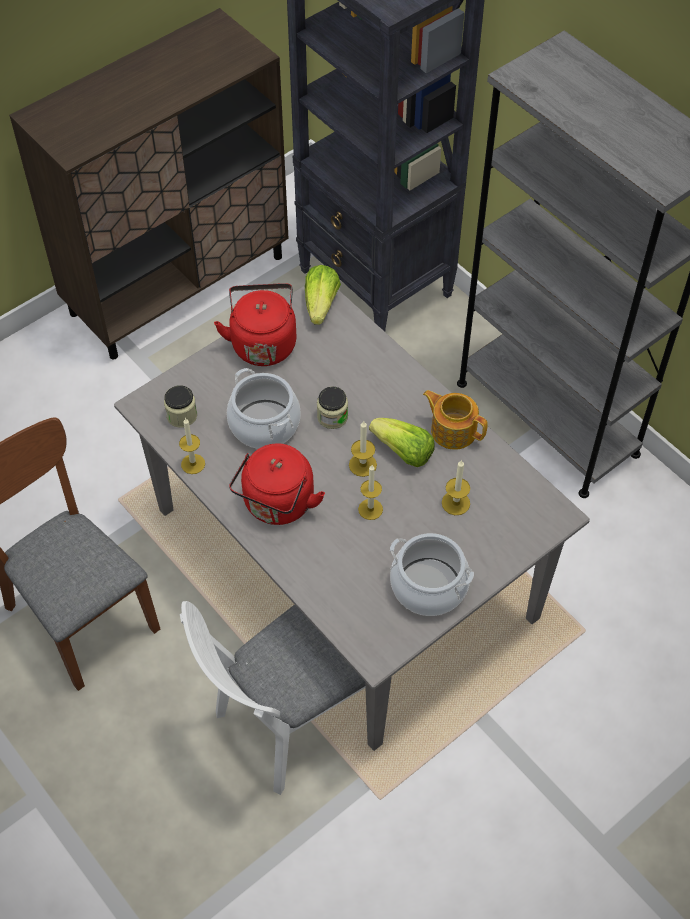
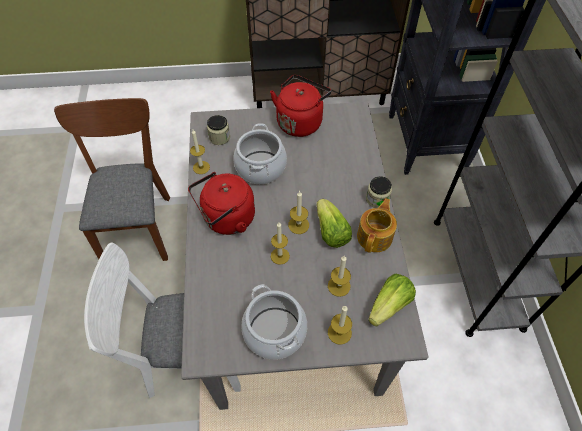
camera: 35 degrees right, 0 degrees up
lettuce [305,265,341,325] -> lettuce moved to [368,274,416,326]
jar [317,386,348,429] -> jar moved to [366,176,392,208]
teapot [423,390,488,450] -> teapot turned 45 degrees clockwise [357,198,397,253]
none -> candle [328,305,352,345]

